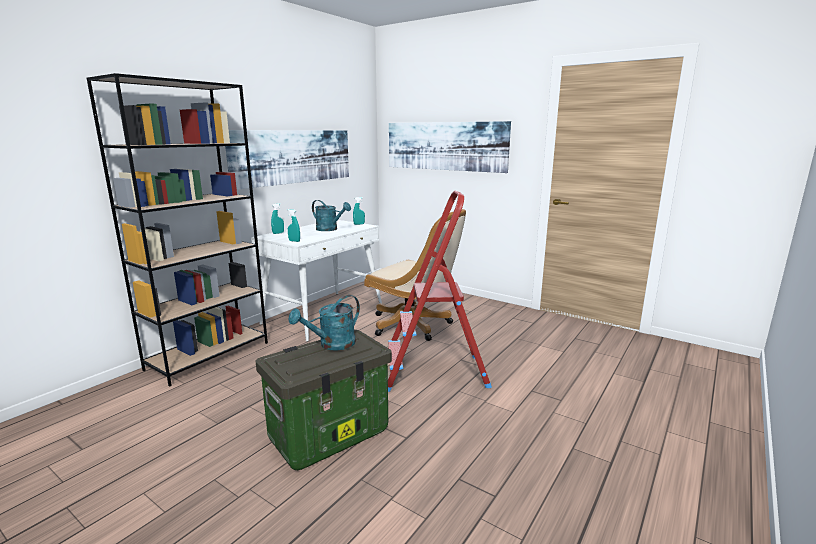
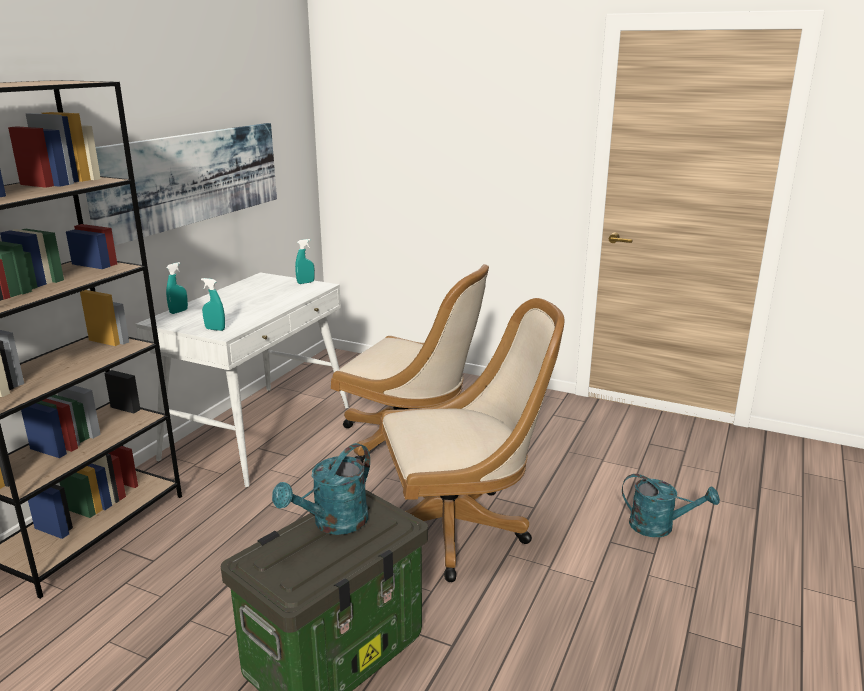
camera: 10 degrees left, 5 degrees up
turquoise watering can [312,200,351,231] -> turquoise watering can moved to [622,474,720,537]
red step ladder [388,191,492,392] -> office chair [379,298,564,582]
picture [389,121,511,173] -> none

